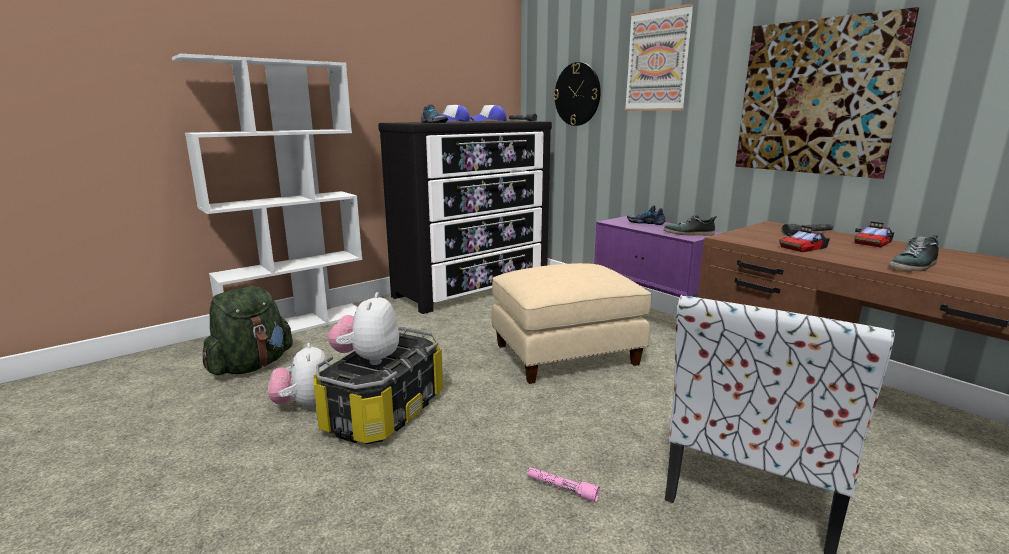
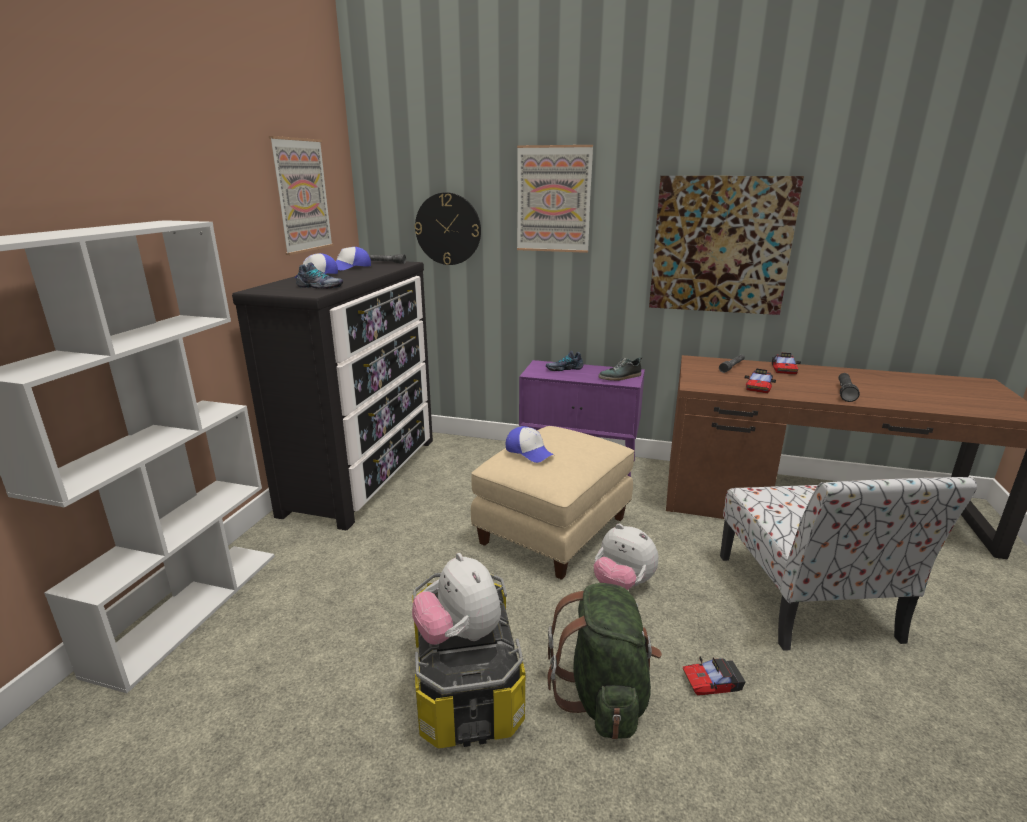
camera: 35 degrees left, 5 degrees up
green backpack [203,286,293,375] -> green backpack moved to [547,583,662,739]
plush toy [268,343,329,410] -> plush toy moved to [593,524,658,590]
pink flashlight [527,467,600,502] -> toy car [683,657,745,696]
shoe [889,235,939,271] -> black flashlight [839,373,860,402]
none -> picture [269,136,334,255]
none -> cap [505,426,554,463]

